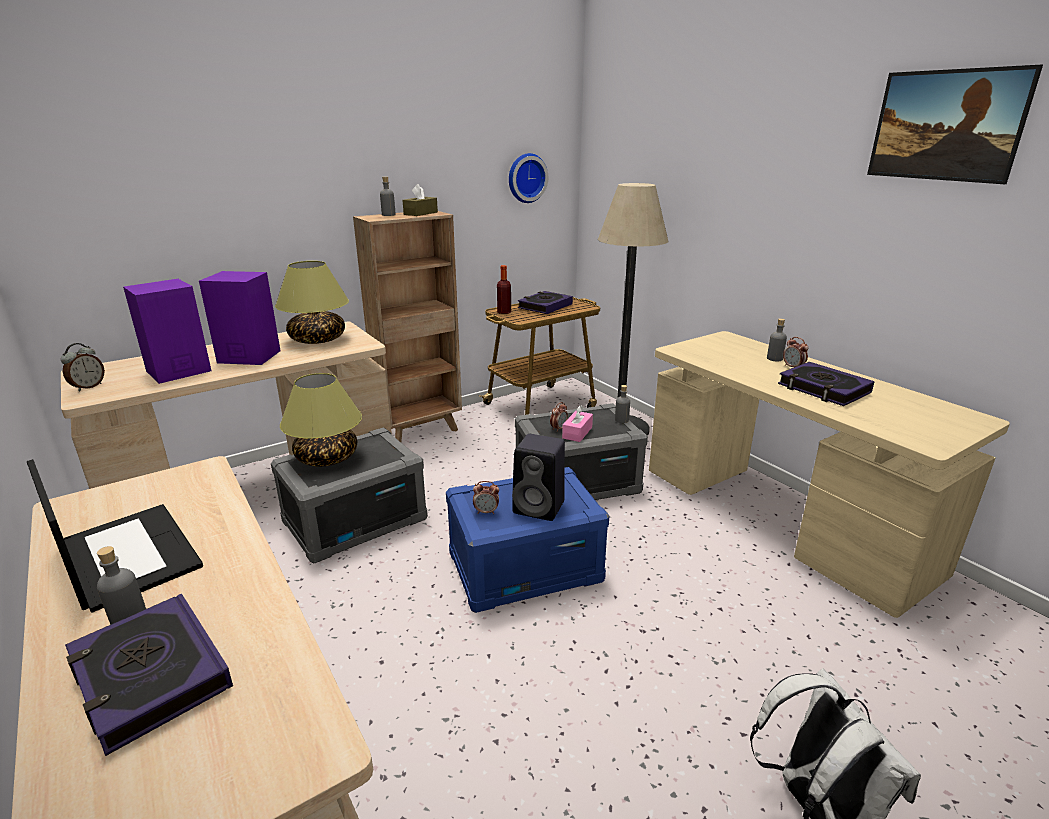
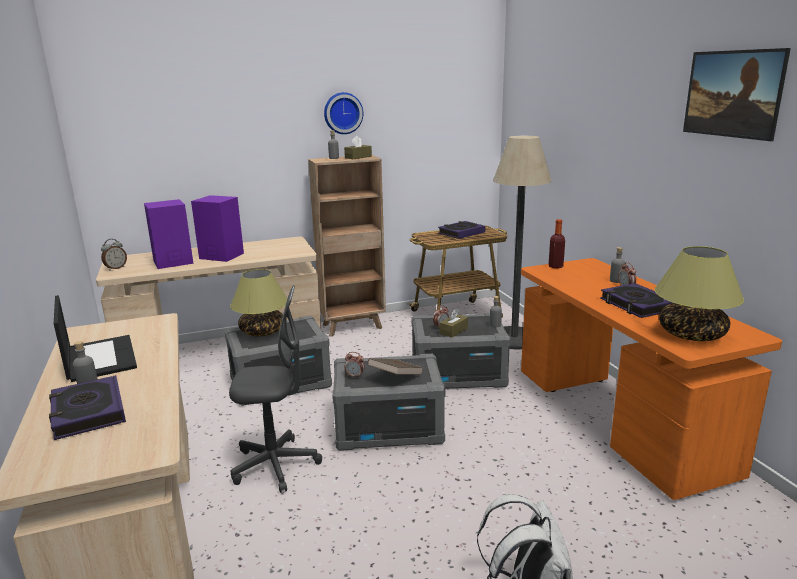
camera: 15 degrees right, 5 degrees down
table lamp [275,261,349,344] -> table lamp moved to [655,246,744,341]
blue storage box [446,467,609,613] -> grey storage box [332,354,445,451]
bottle [497,265,511,314] -> bottle moved to [549,219,565,268]
wall clock [509,153,548,203] -> wall clock moved to [324,92,363,134]
black speaker [512,434,565,521] -> brown book [368,358,423,375]
pink tissue box [562,405,593,442] -> brown tissue box [440,309,468,338]
beige desk [649,331,1010,618] -> orange desk [521,258,782,500]
none -> grey office chair [229,285,322,493]

